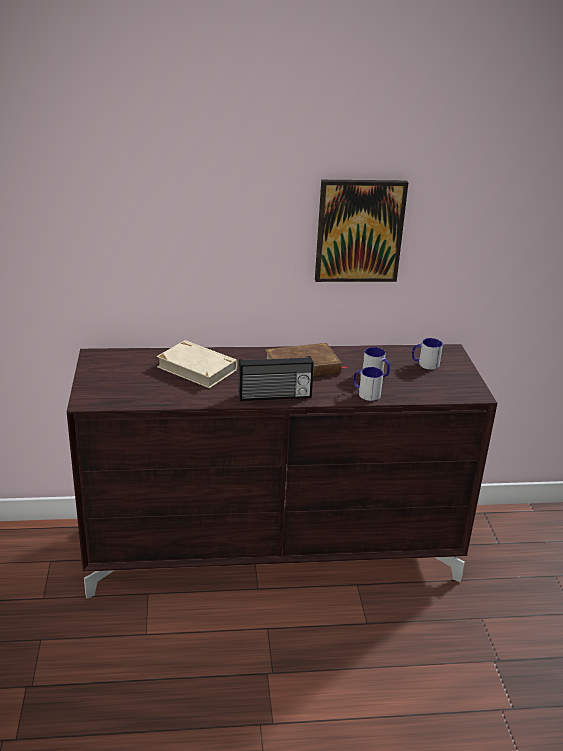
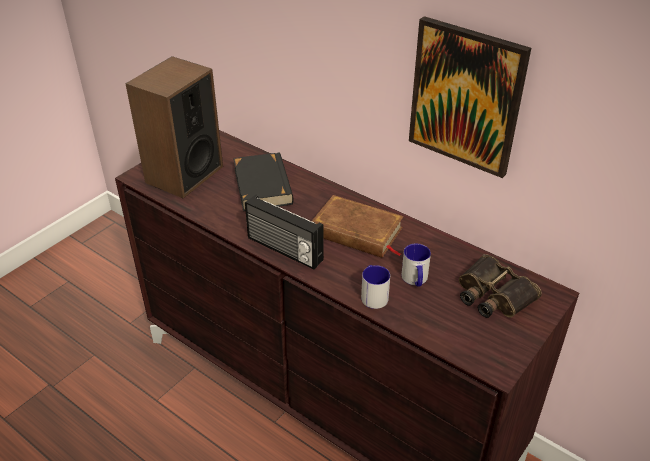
camera: 45 degrees right, 10 degrees up
beige book [156,340,238,388] -> black book [233,152,293,211]
mug [412,338,443,370] -> binoculars [459,254,542,318]
none -> speaker [125,56,223,198]

